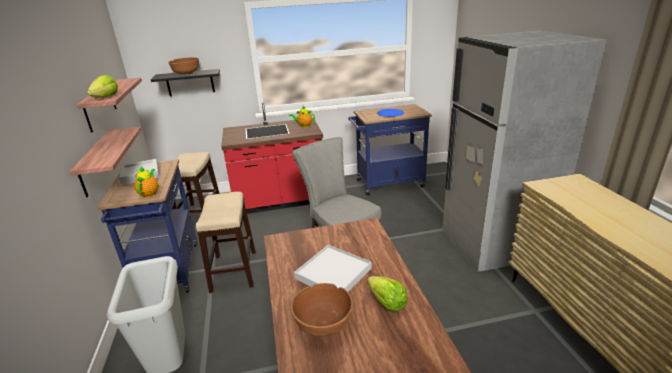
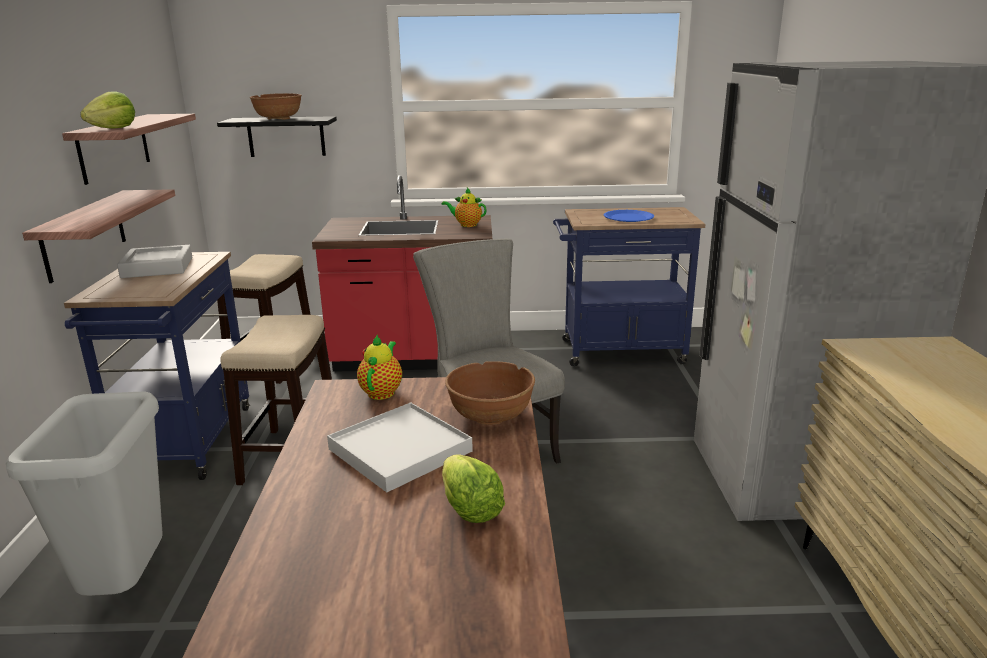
camera: 10 degrees right, 5 degrees down
teapot [134,167,158,198] -> teapot moved to [357,334,402,400]
brown bowl [291,283,353,337] -> brown bowl moved to [445,361,535,425]

